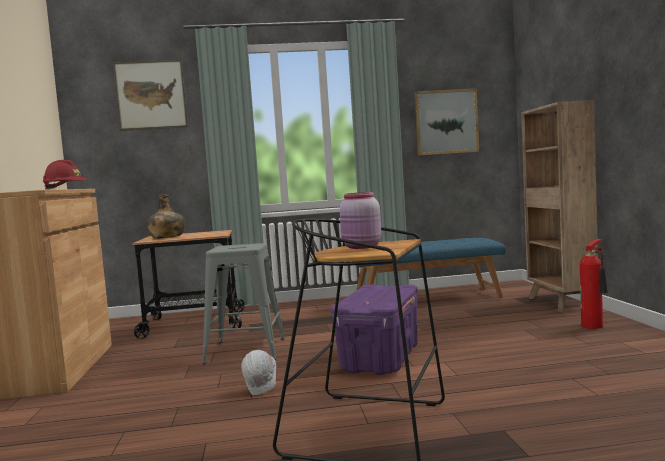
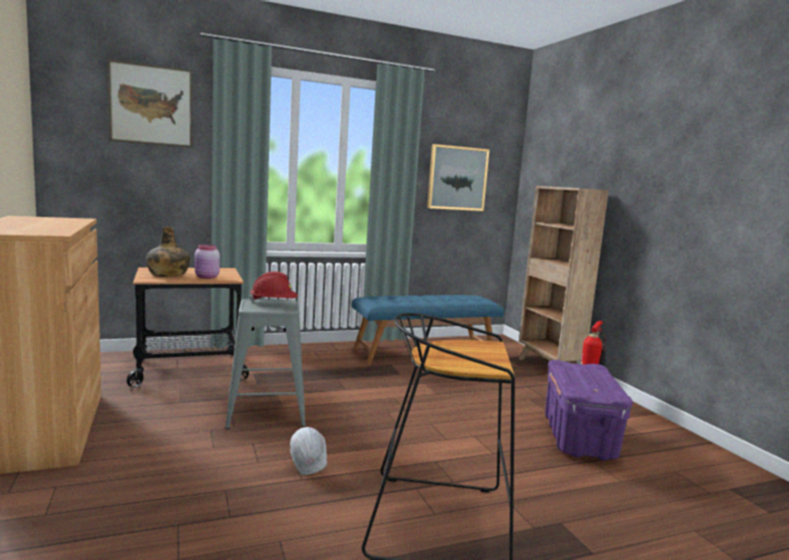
camera: 15 degrees left, 5 degrees up
red hard hat [42,160,88,190] -> red hard hat moved to [249,271,298,302]
purple storage box [331,284,418,375] -> purple storage box moved to [545,360,633,461]
pink jar [339,192,382,249] -> pink jar moved to [195,245,220,279]

